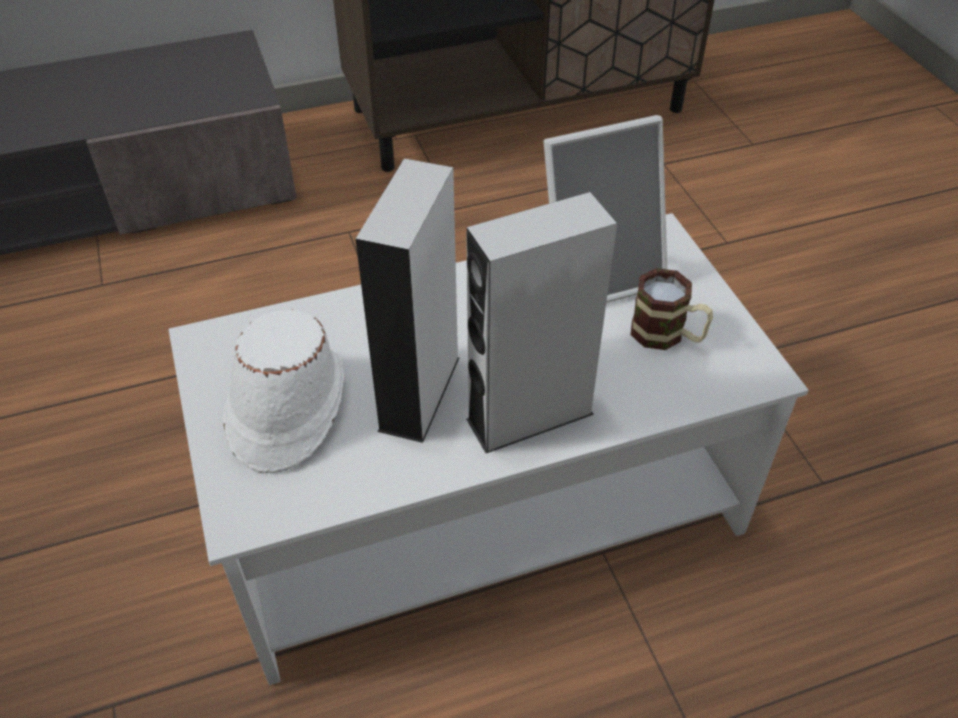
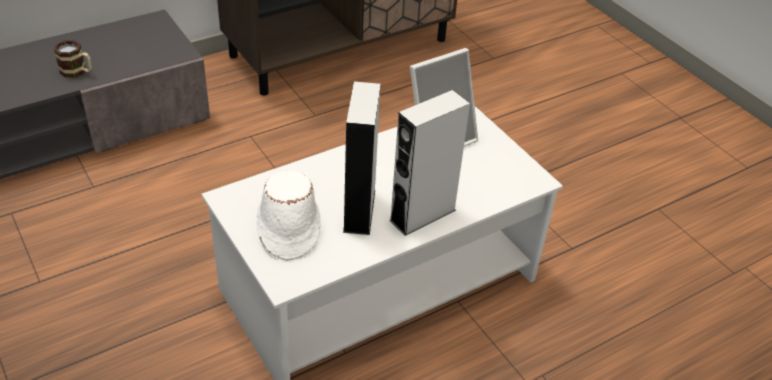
camera: 15 degrees left, 5 degrees down
mug [630,268,713,350] -> mug moved to [54,40,92,78]

